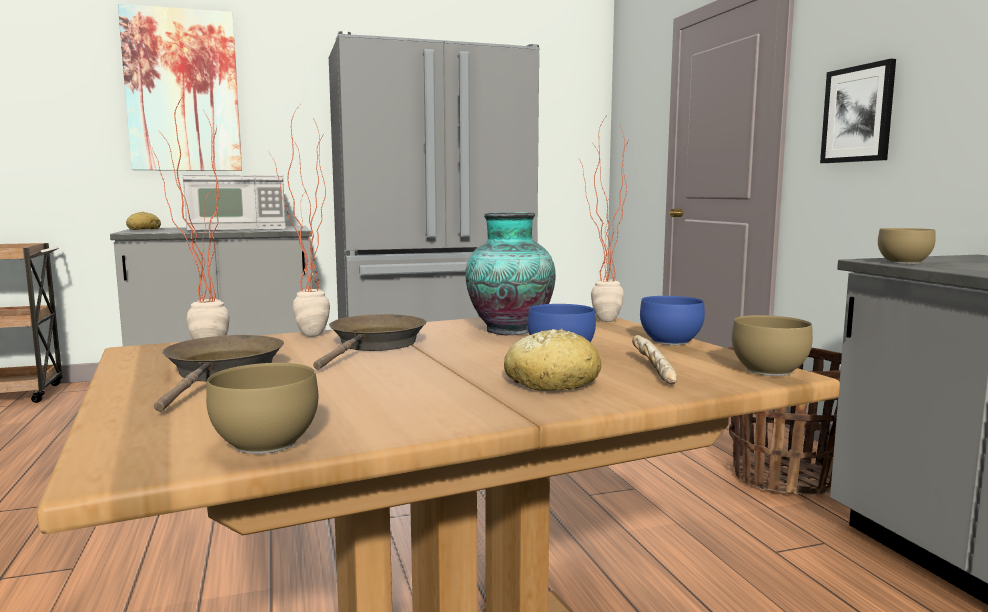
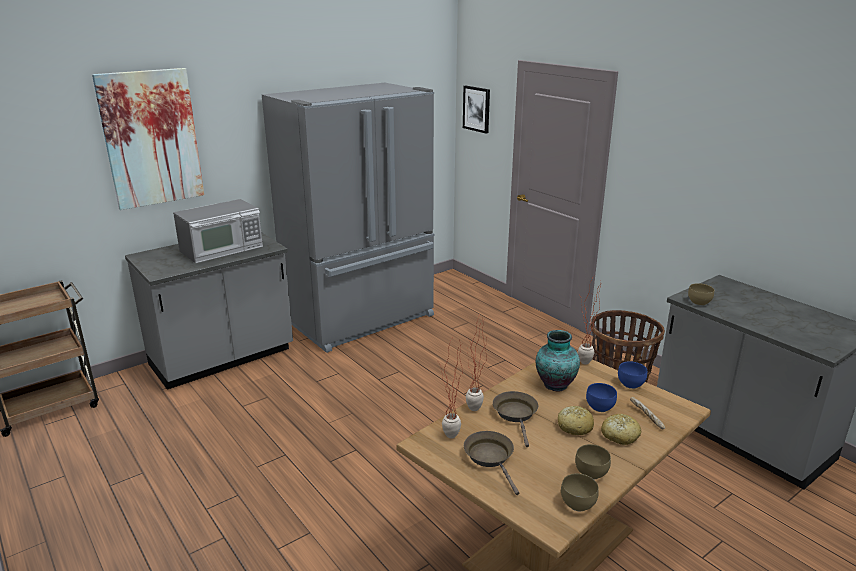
camera: 20 degrees left, 15 degrees up
bread [126,212,161,230] -> bread moved to [558,406,594,435]
brown bowl [732,315,813,376] -> brown bowl moved to [575,444,611,479]
picture [820,59,896,163] -> picture moved to [463,85,490,134]

